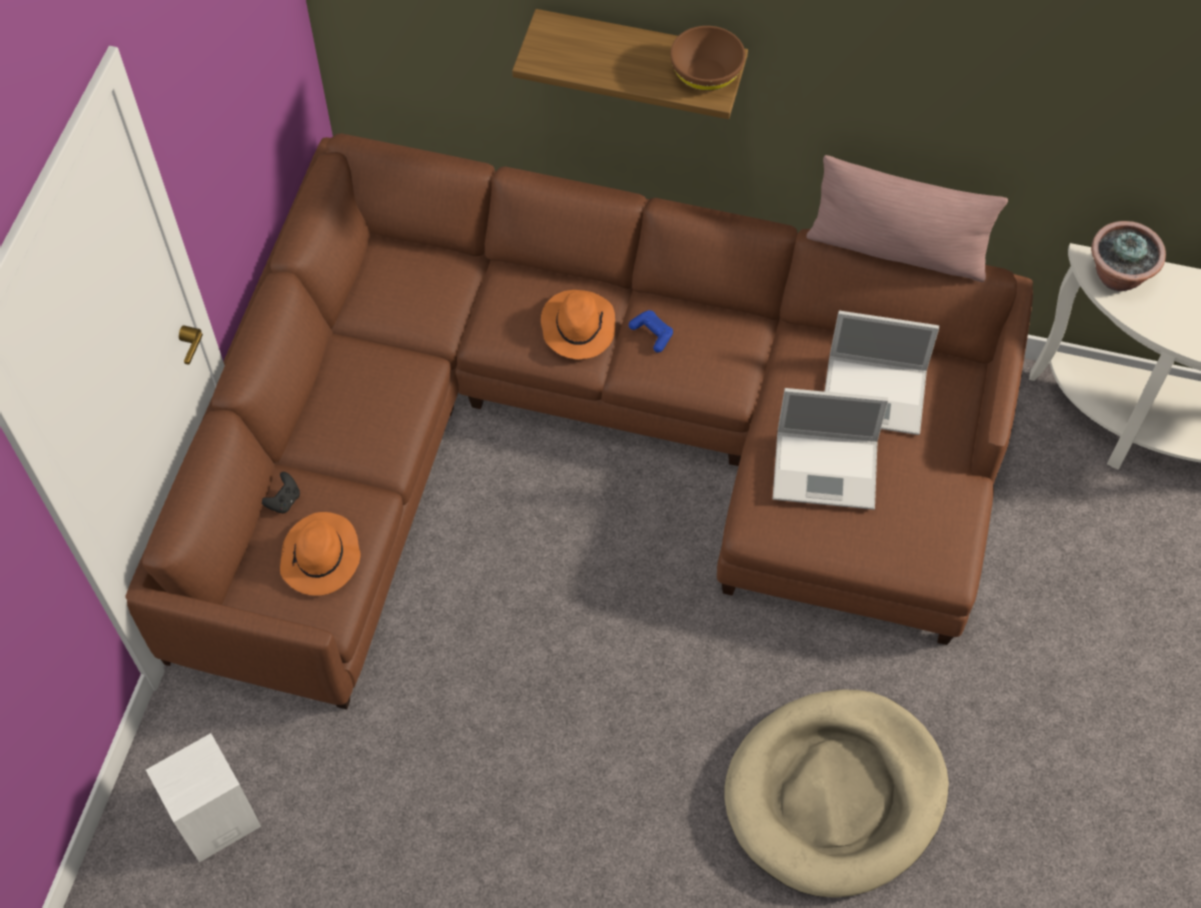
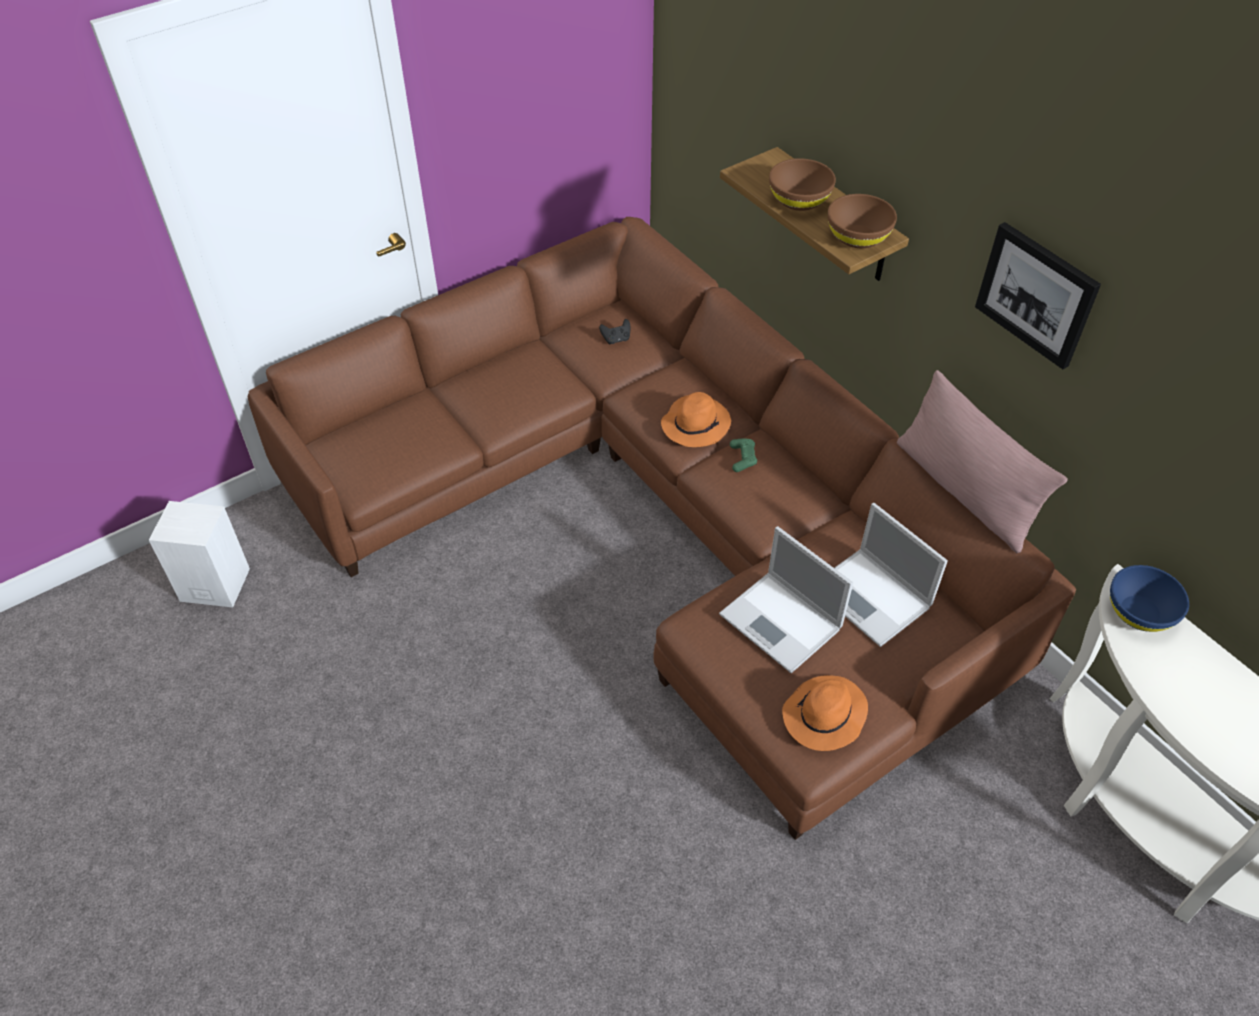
camera: 40 degrees right, 10 degrees down
black game controller [262,472,300,513] -> black game controller moved to [599,319,630,344]
orange hat [280,512,360,596] -> orange hat moved to [782,675,868,751]
blue game controller [629,310,673,353] -> green game controller [730,438,757,472]
beige dog bed [724,690,949,898] -> none
potted plant [1091,221,1166,291] -> blue bowl [1110,565,1189,632]
none -> brown bowl [769,158,836,211]
none -> picture [975,222,1101,369]

